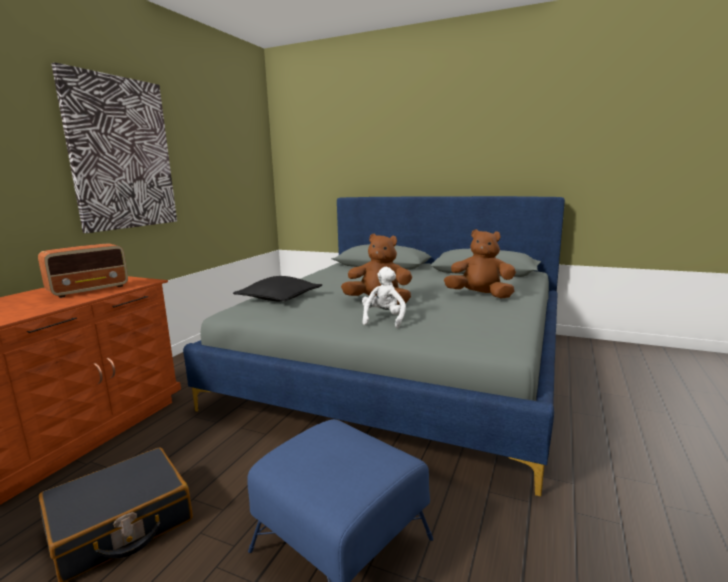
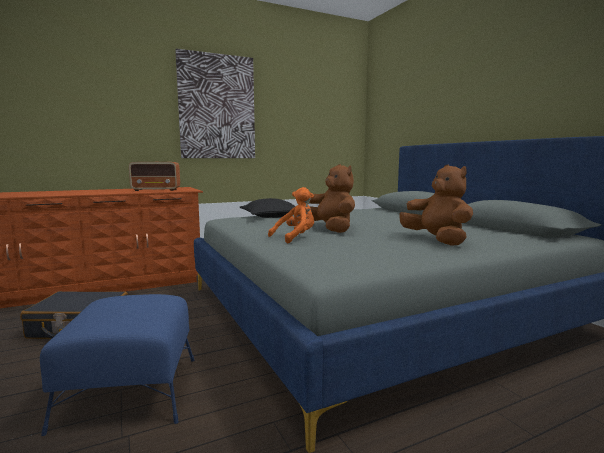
camera: 40 degrees right, 5 degrees down
white plush toy [362,267,406,328] -> orange plush toy [268,187,314,244]

